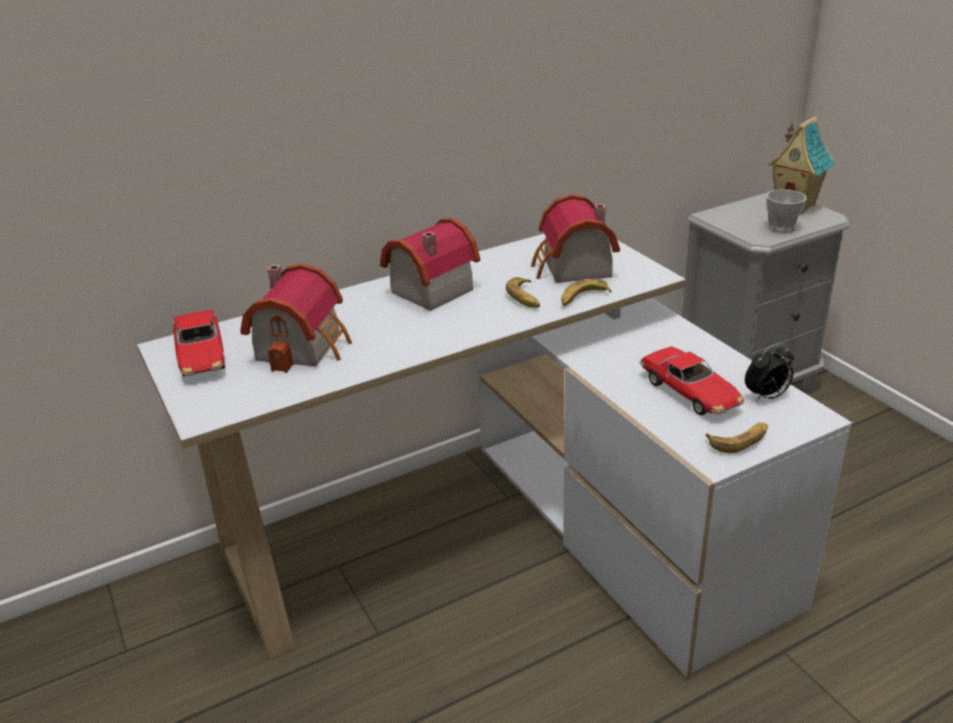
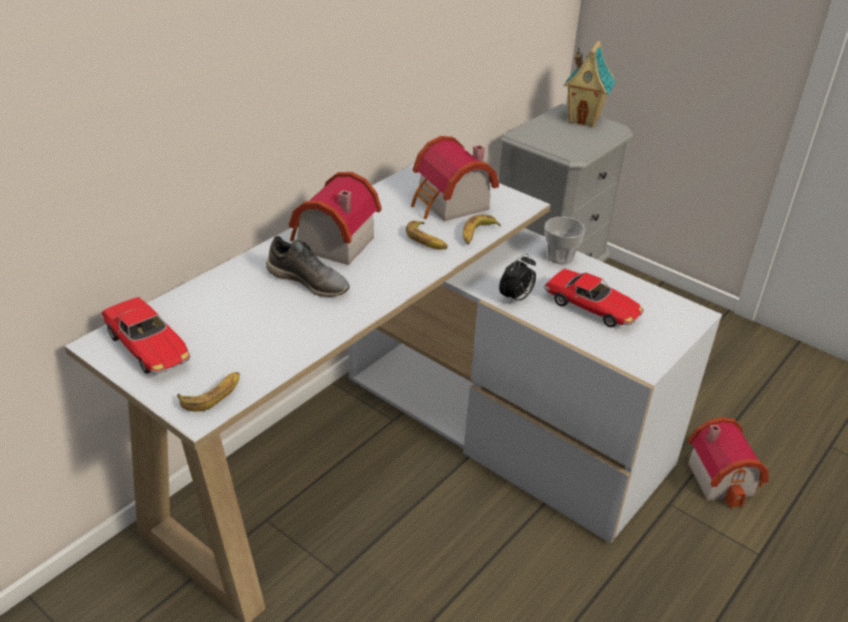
camera: 25 degrees left, 5 degrees up
toy house [240,263,352,373] -> toy house moved to [688,417,769,509]
banana [706,423,768,453] -> banana moved to [177,372,240,412]
alarm clock [745,343,794,402] -> alarm clock moved to [499,253,536,305]
cup [766,189,806,233] -> cup moved to [545,217,585,264]
none -> grey shoe [266,236,350,297]

